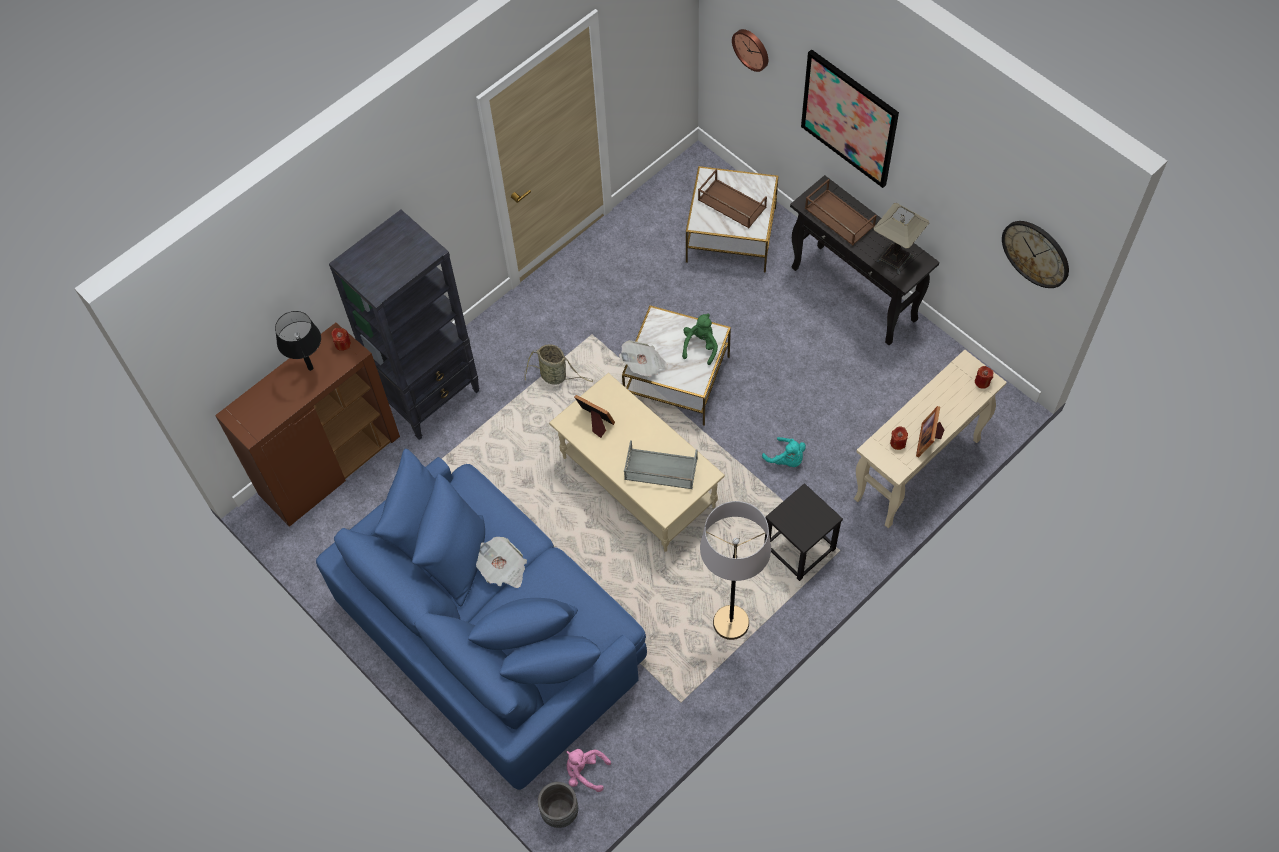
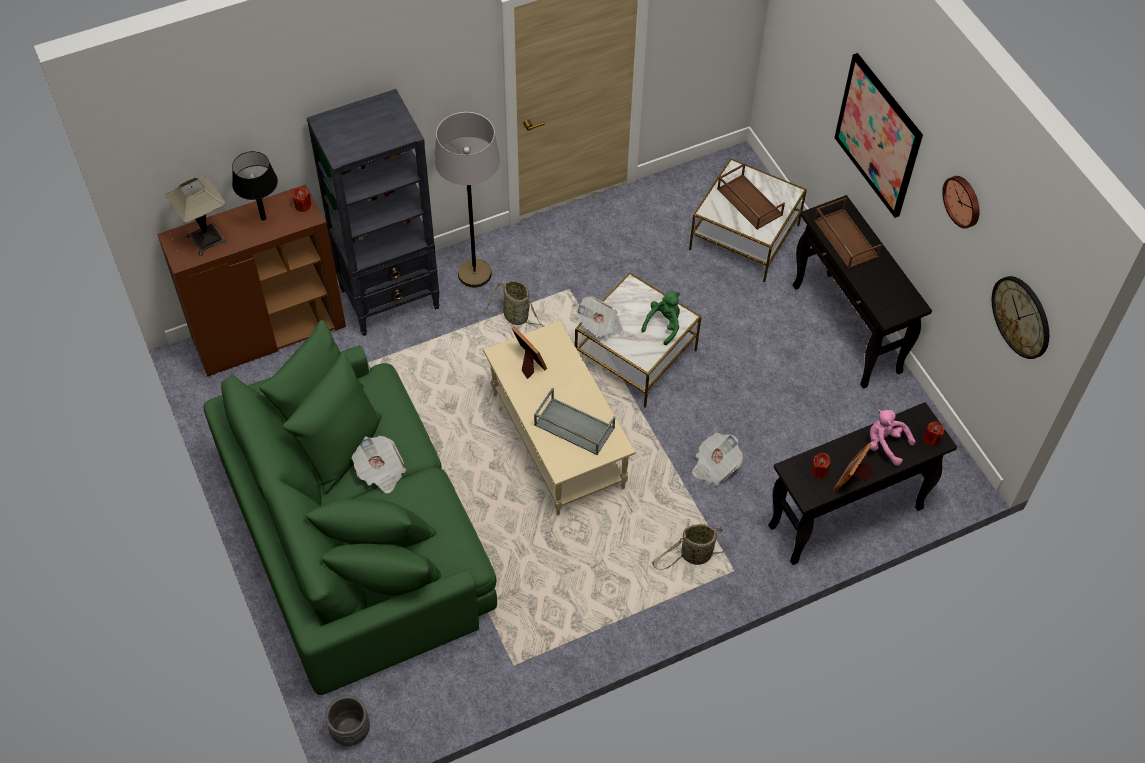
camera: 15 degrees right, 5 degrees down
blue sofa [316,448,647,790] -> green sofa [204,320,497,695]
pink plush toy [567,749,611,792] -> pink plush toy moved to [870,410,916,466]
grey floor lamp [700,501,771,640] -> grey floor lamp moved to [435,112,500,287]
wall clock [732,29,768,72] -> wall clock moved to [942,176,979,229]
turquoise plush toy [762,437,806,467] -> newspaper [692,433,743,485]
black stool [764,483,843,581] -> basket [652,524,728,570]
beige console table [854,350,1007,528] -> black console table [768,402,957,565]
table lamp [873,203,929,275] -> table lamp moved to [165,176,228,256]

